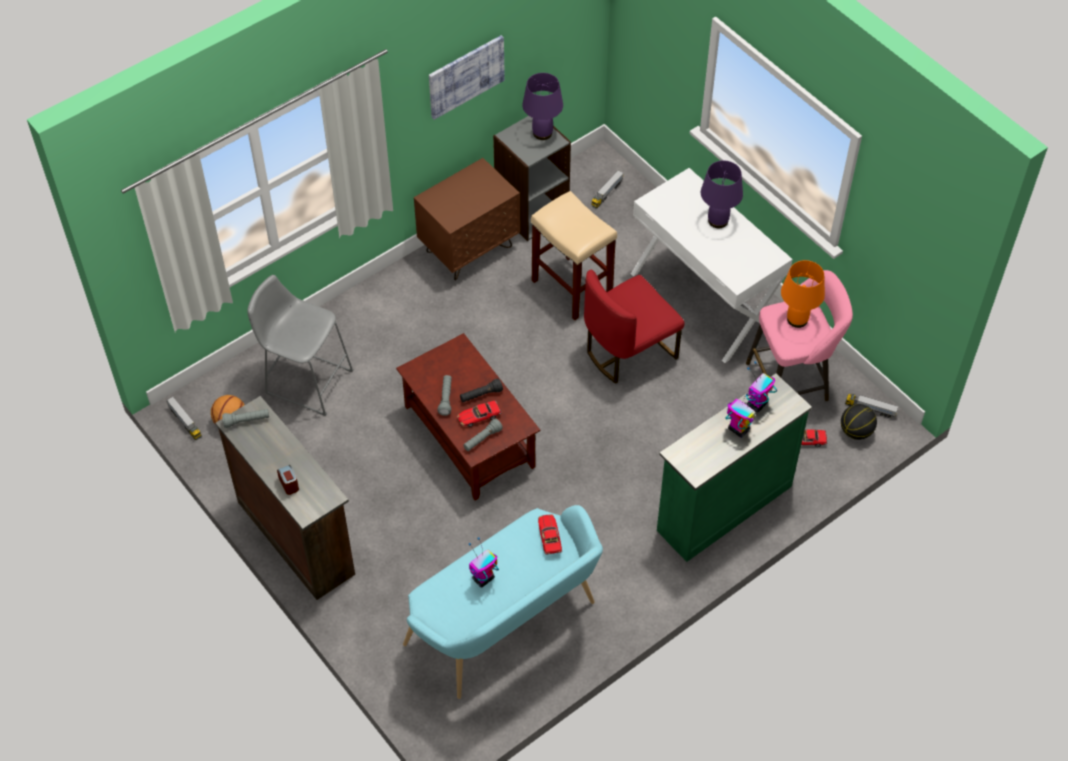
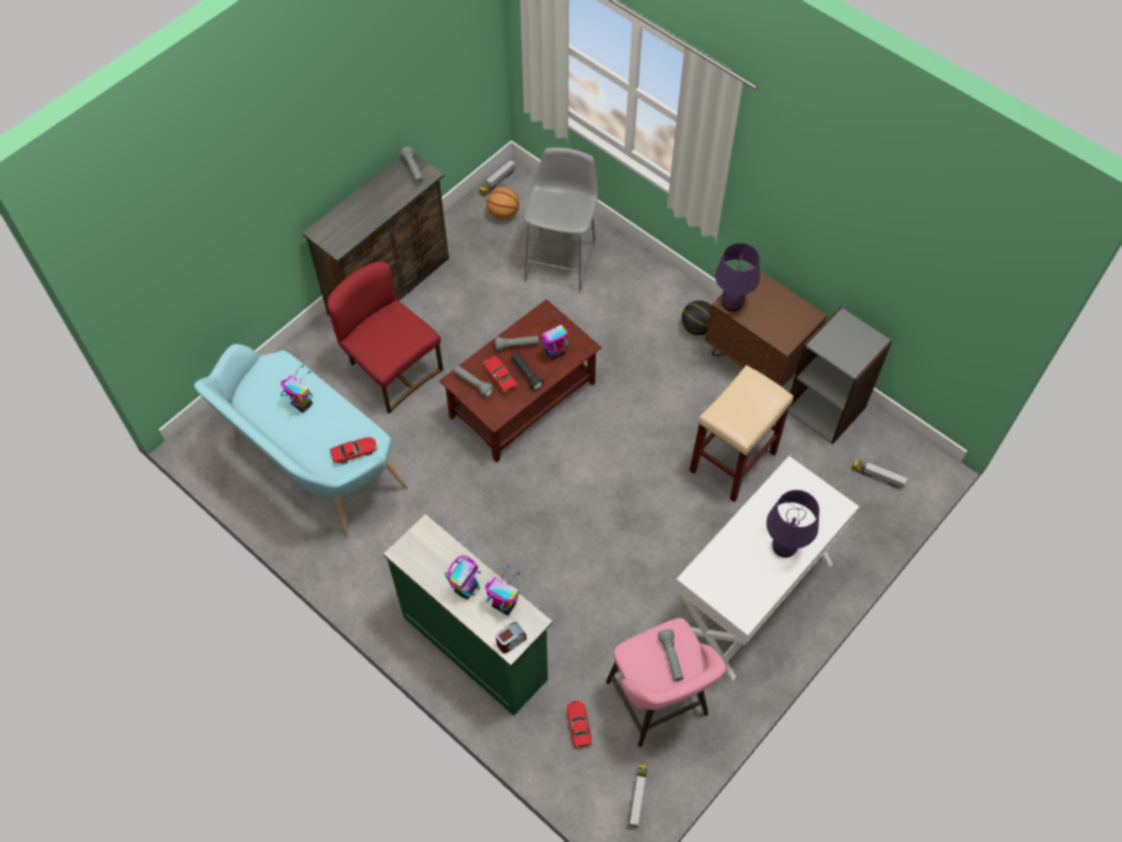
camera: 80 degrees right, 5 degrees up
alarm clock [277,465,299,495] -> alarm clock moved to [496,622,527,653]
picture [429,35,505,120] -> none
purple table lamp [522,73,563,140] -> purple table lamp moved to [715,243,760,311]
red chair [584,270,684,384] -> red chair moved to [327,262,443,414]
orange table lamp [781,260,825,328] -> grey flashlight [658,629,684,681]
basketball [841,404,877,440] -> basketball moved to [682,300,711,335]
none -> toy robot [542,312,569,360]

